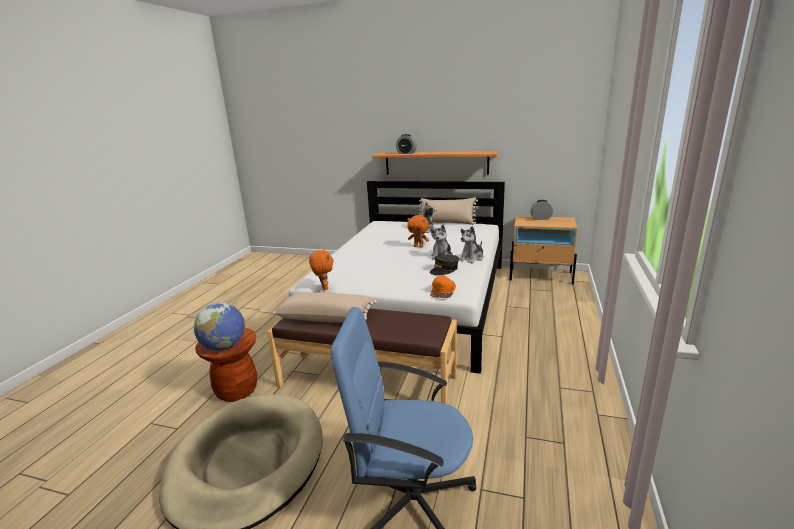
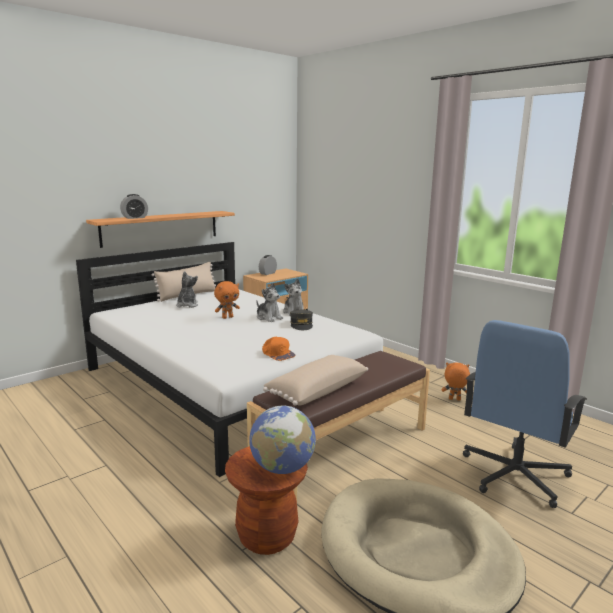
camera: 60 degrees left, 5 degrees down
orange plush toy [309,250,334,291] -> orange plush toy moved to [442,362,470,401]
orange cap [430,275,456,298] -> orange cap moved to [262,336,296,361]

